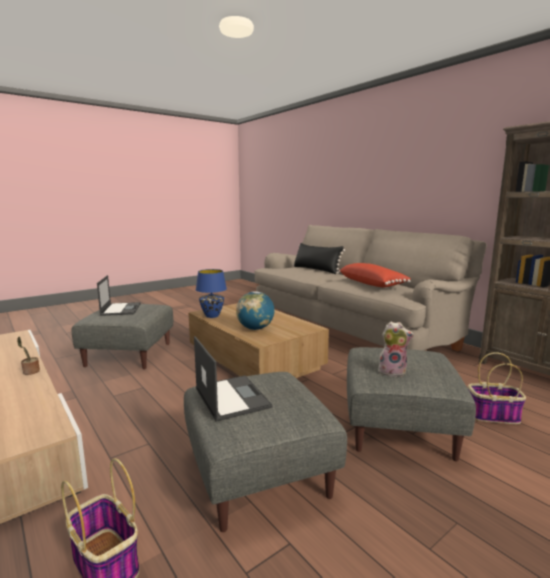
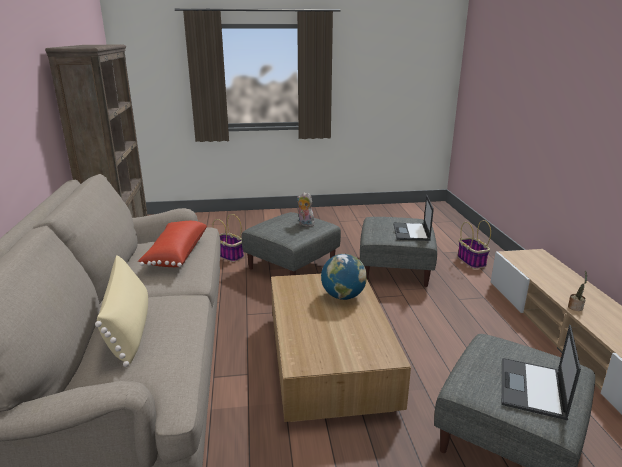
camera: 150 degrees left, 10 degrees up
blue table lamp [196,269,227,318] -> none
black pillow [293,243,345,274] -> beige pillow [95,255,148,367]

